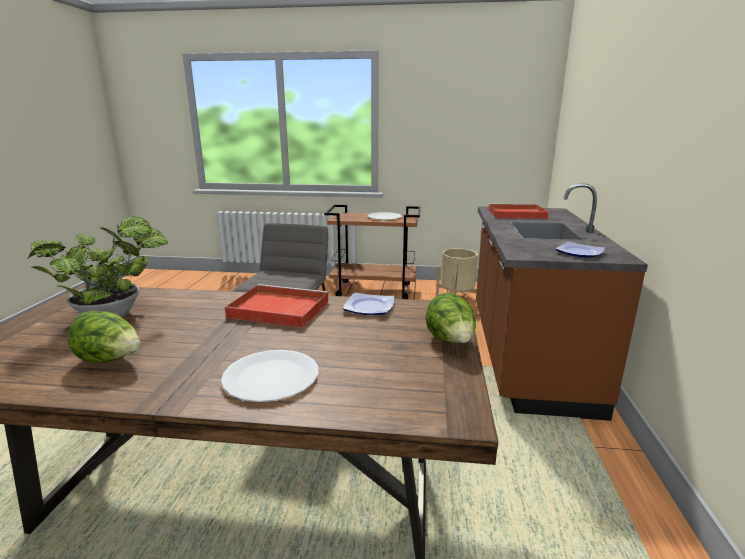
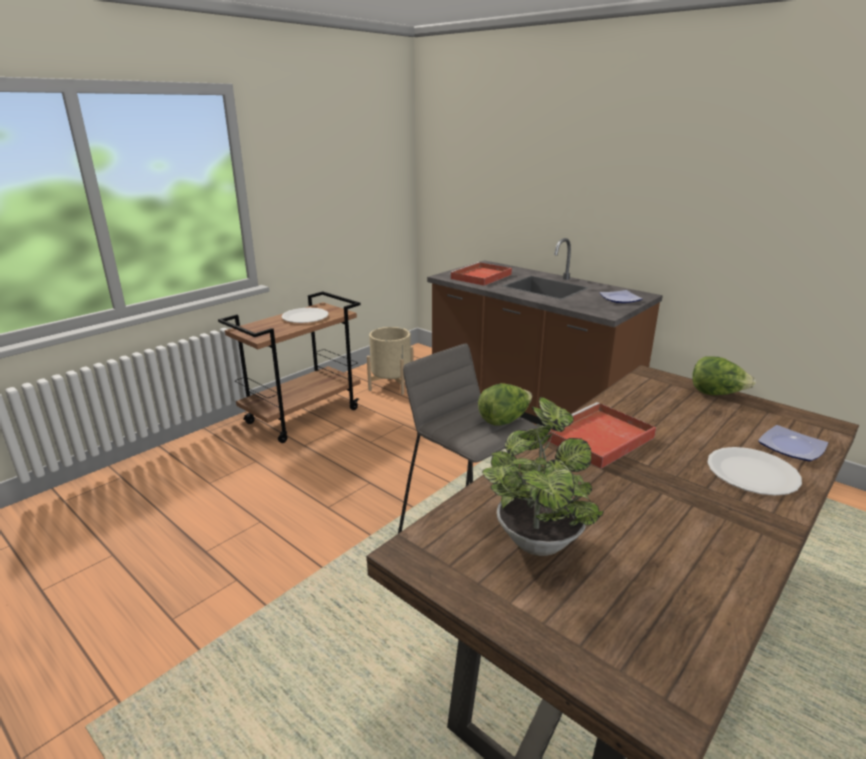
camera: 55 degrees left, 5 degrees up
lettuce [67,311,141,363] -> lettuce moved to [478,383,532,426]
plate [343,293,394,315] -> plate moved to [758,425,828,461]

